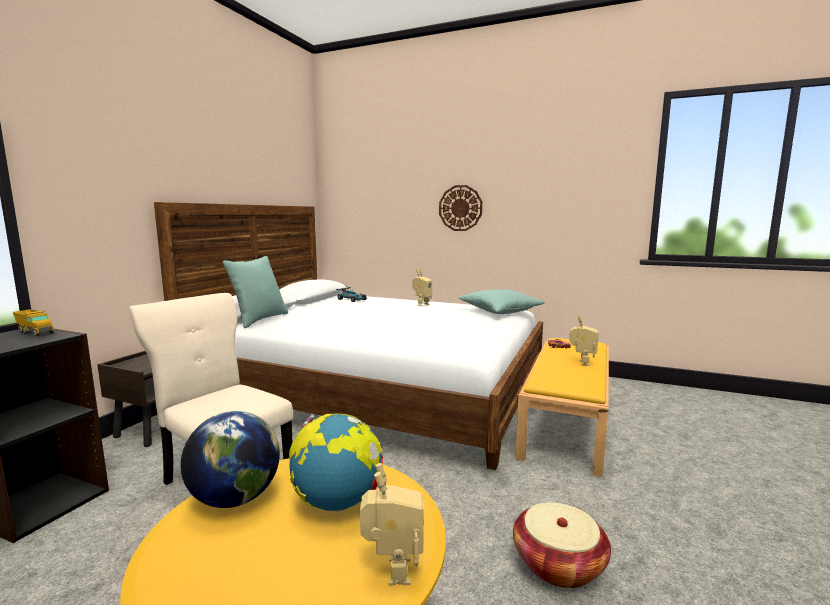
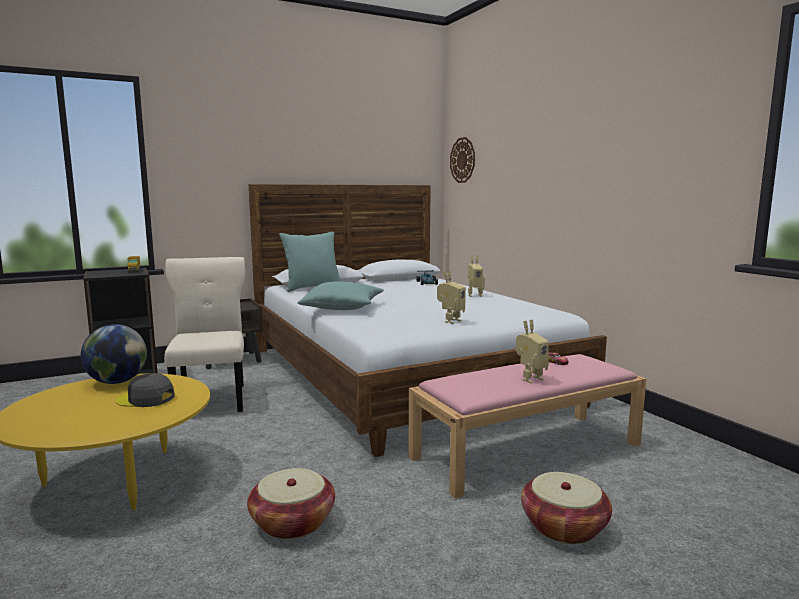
camera: 40 degrees right, 0 degrees up
globe [289,413,383,511] -> grey cap [115,373,175,407]
toy robot [360,463,424,586] -> toy robot moved to [437,270,466,324]
wall clock [439,185,482,231] -> wall clock moved to [450,137,475,183]
turquoise pillow [459,289,544,314] -> turquoise pillow moved to [297,281,384,310]
yellow bench [515,338,609,477] -> pink bench [409,354,646,498]
none -> basket [521,472,612,544]

